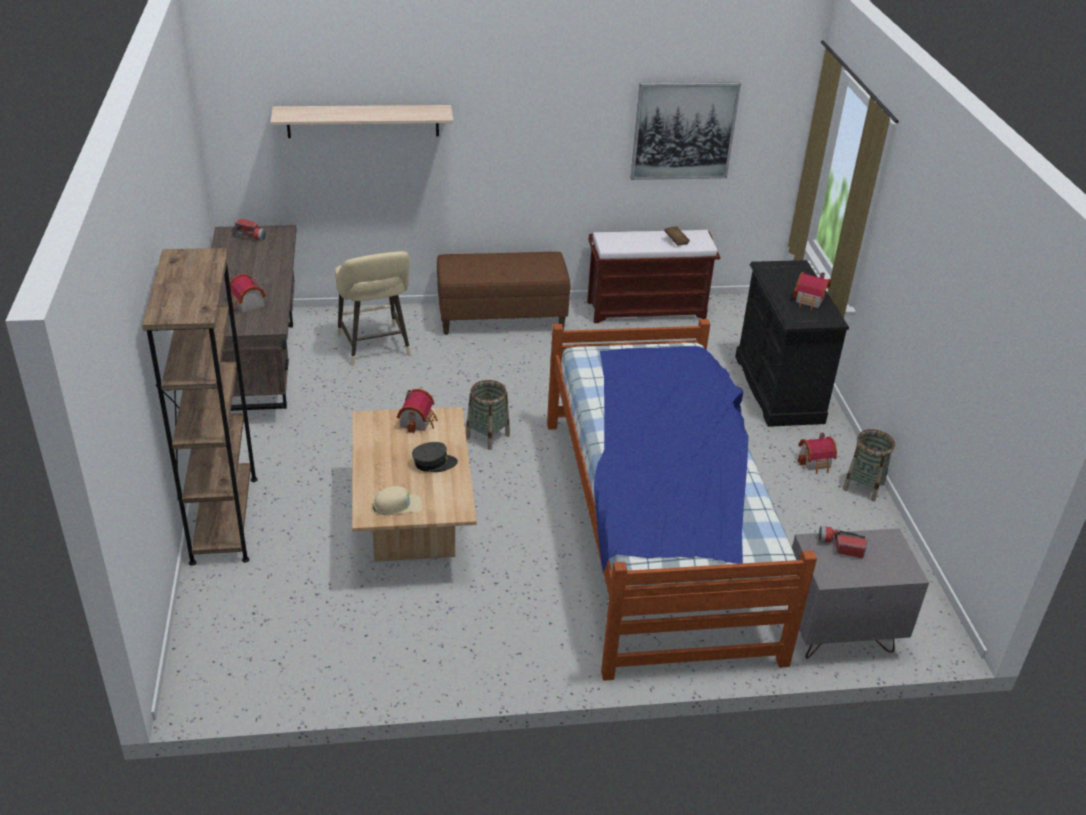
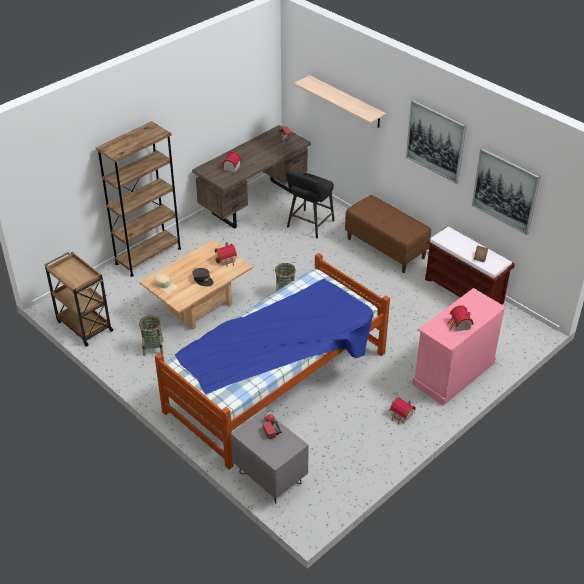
camera: 55 degrees right, 5 degrees up
beige stool [335,251,411,365] -> black stool [286,170,334,239]
black dresser [735,260,849,427] -> pink dresser [412,288,506,406]
basket [843,429,895,501] -> basket moved to [139,315,164,356]
none -> brown cart [45,252,114,347]
none -> picture [406,100,466,184]

